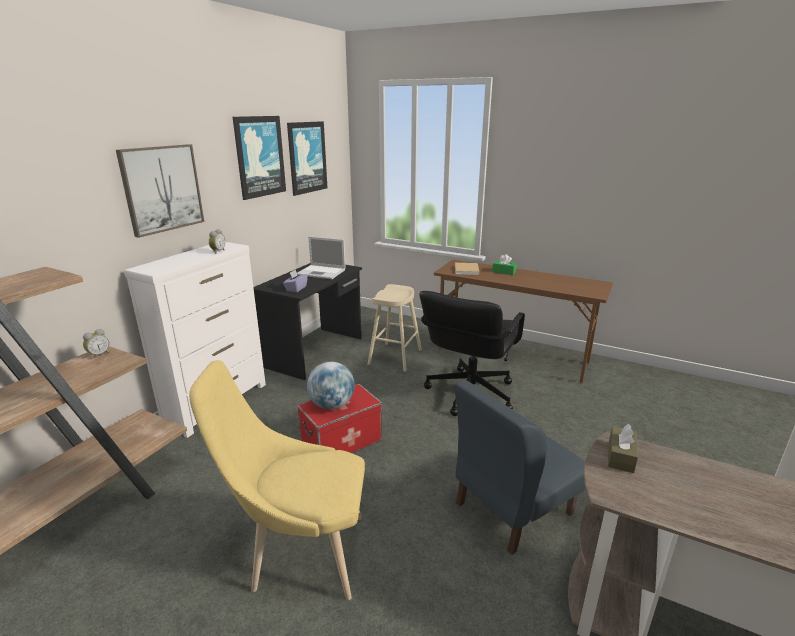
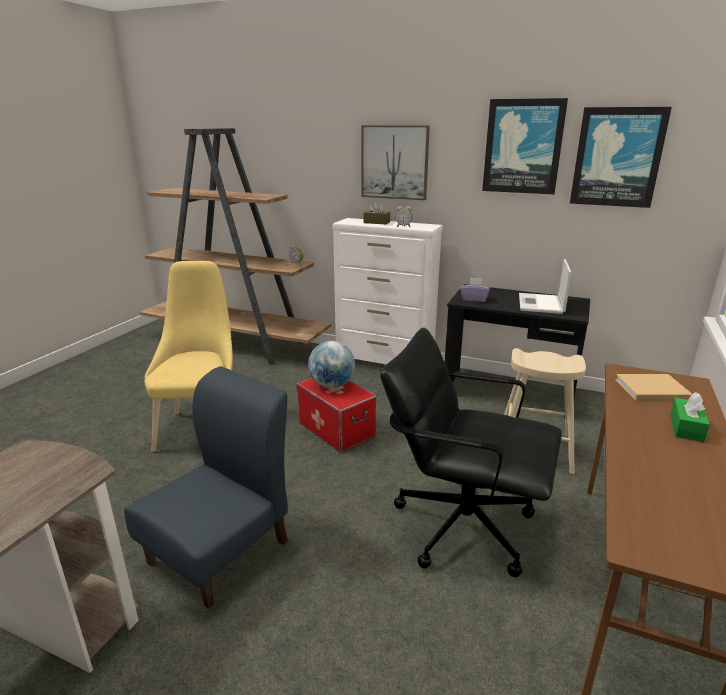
camera: 85 degrees right, 0 degrees up
blue chair [454,381,586,555] -> blue chair turned 75 degrees clockwise [124,366,288,609]
brown tissue box [608,424,638,473] -> brown tissue box moved to [364,201,390,225]

